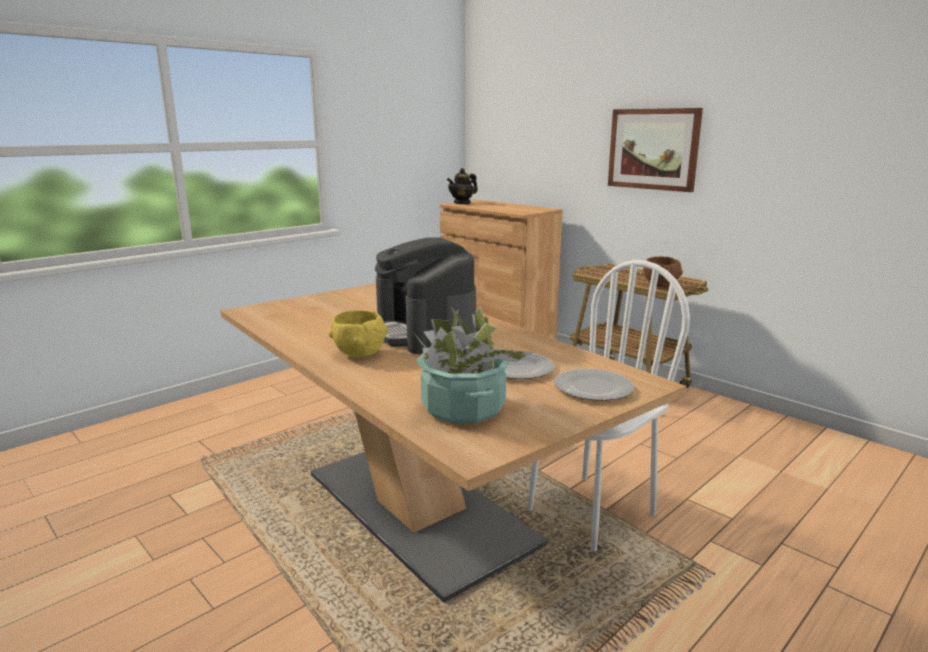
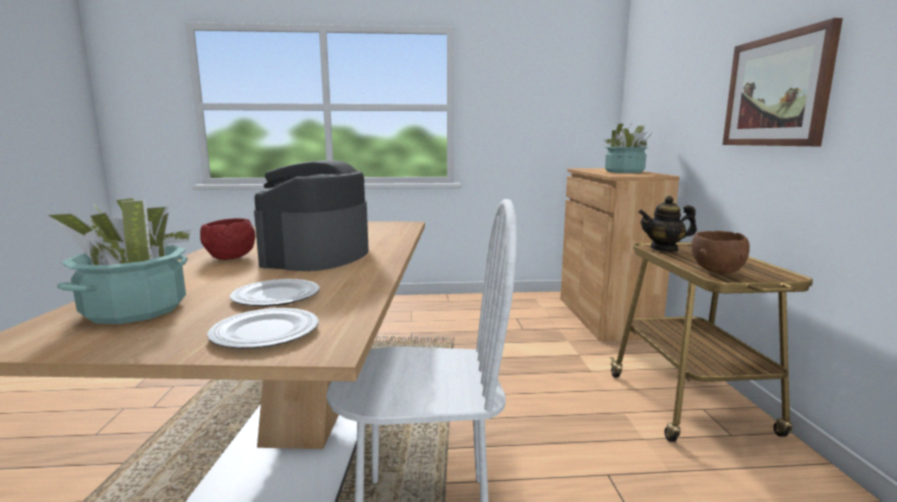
camera: 40 degrees right, 5 degrees down
yellow bowl [329,310,388,358] -> red bowl [200,218,255,260]
teapot [447,168,478,204] -> teapot moved to [638,196,697,252]
none -> potted plant [603,123,652,173]

